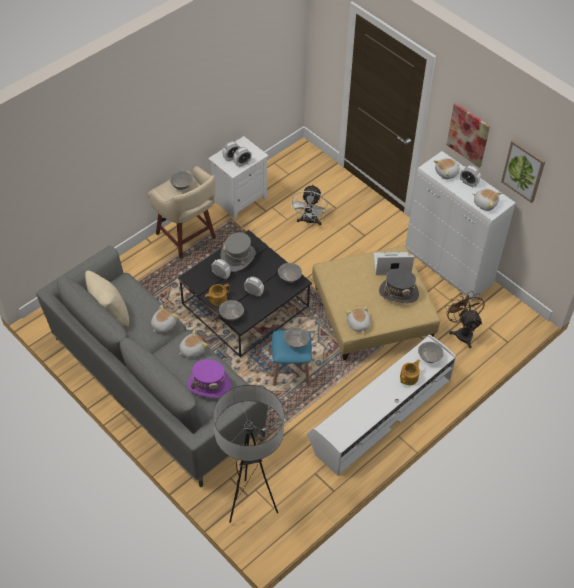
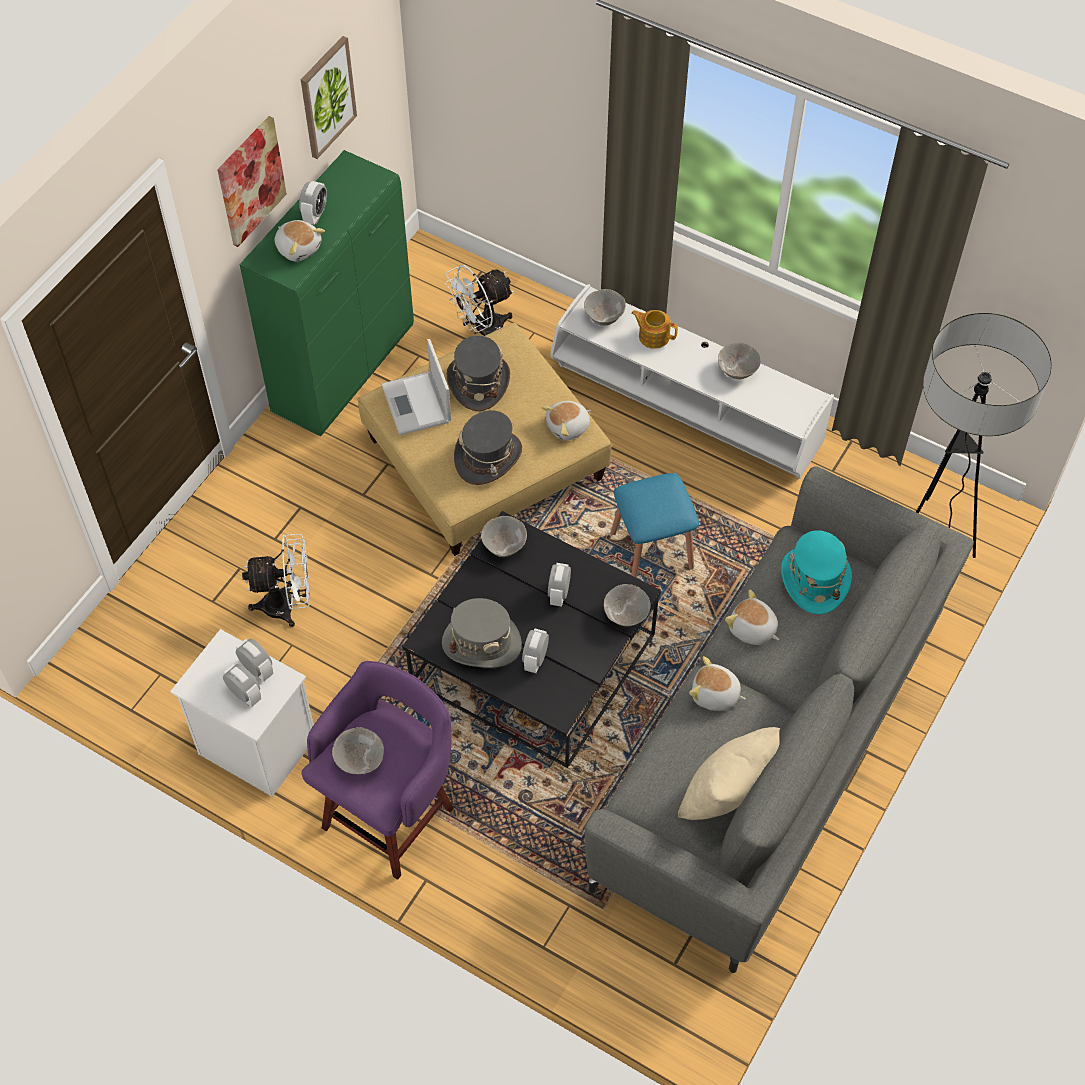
camera: 105 degrees left, 5 degrees up
beige stool [148,166,216,259] -> purple stool [301,661,454,880]
purple hat [187,359,231,398] -> turquoise hat [781,530,852,614]
teapot [205,283,230,306] -> none
grey bowl [284,327,309,348] -> grey bowl moved to [718,342,761,380]
white cabinet [405,151,516,301] -> green cabinet [240,150,414,436]
brown fan [445,291,485,348] -> white fan [445,265,514,336]
plush toy [473,189,502,211] -> none
none -> grey hat [454,410,522,485]

